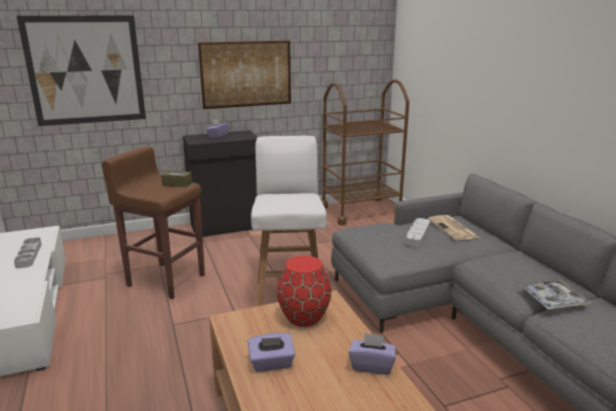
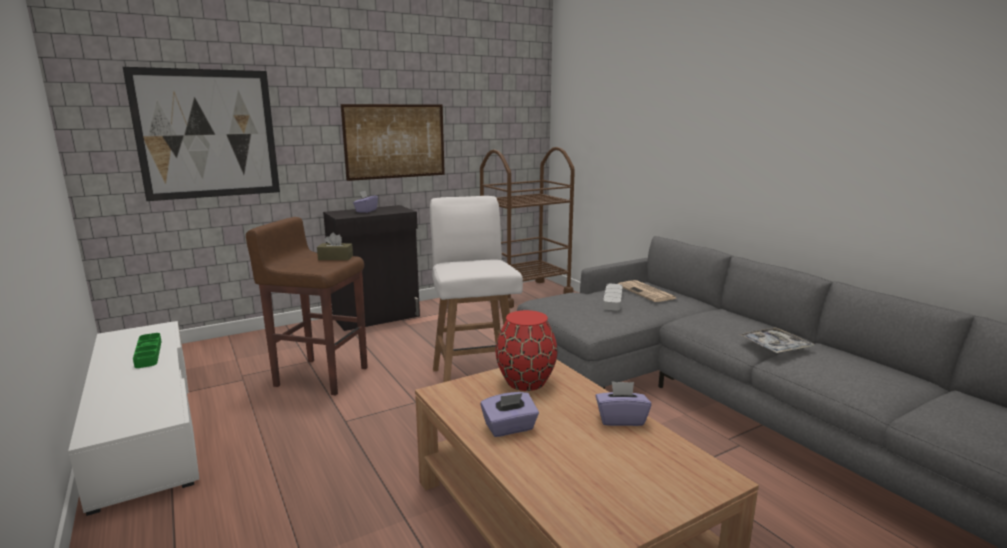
camera: 10 degrees left, 5 degrees down
grey tray [14,237,42,268] -> green tray [133,333,161,368]

